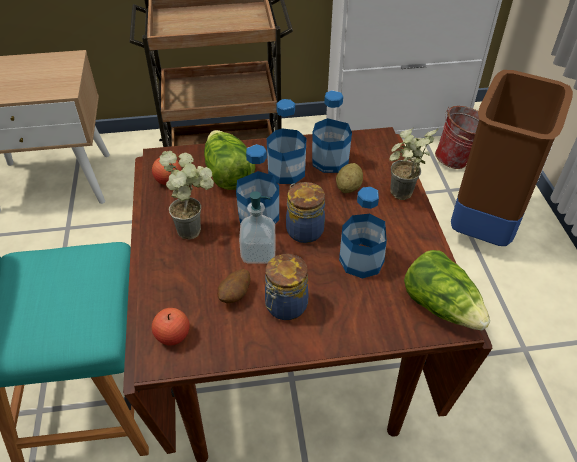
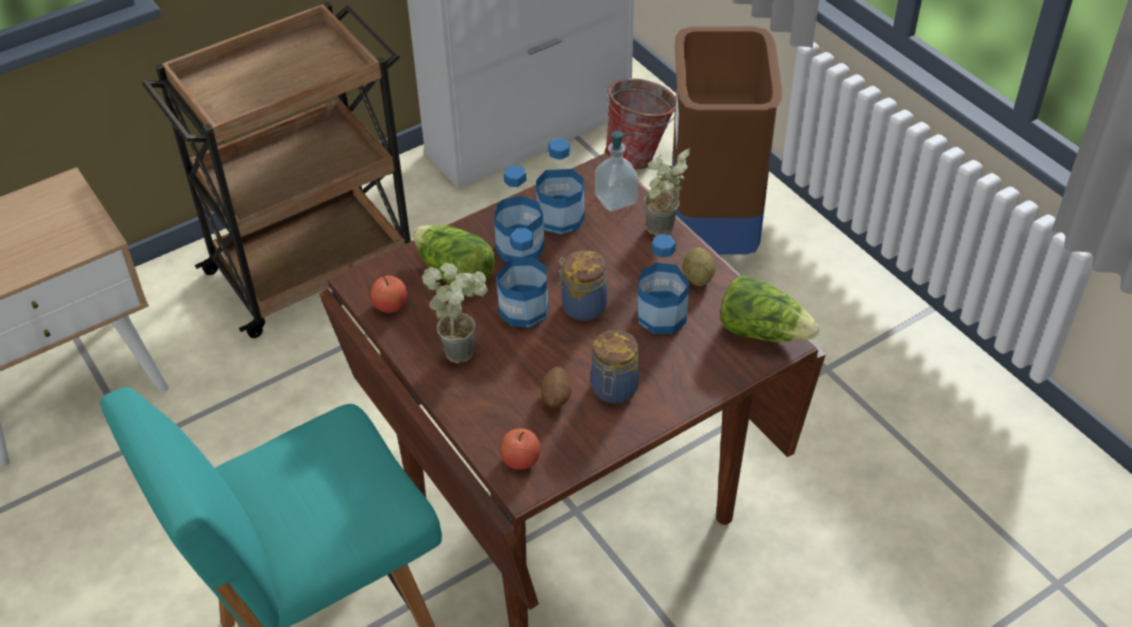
camera: 25 degrees left, 0 degrees up
soap dispenser [239,191,276,263] -> soap dispenser moved to [595,131,638,211]
potato [336,163,363,193] -> potato moved to [683,247,715,286]

